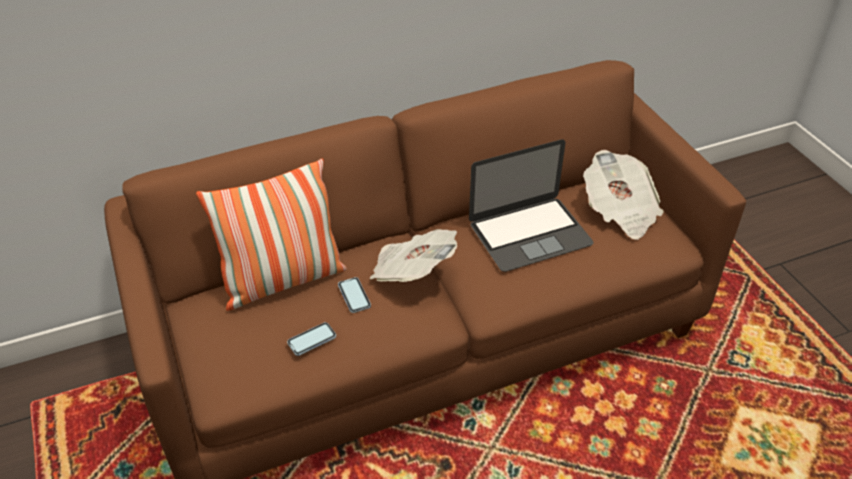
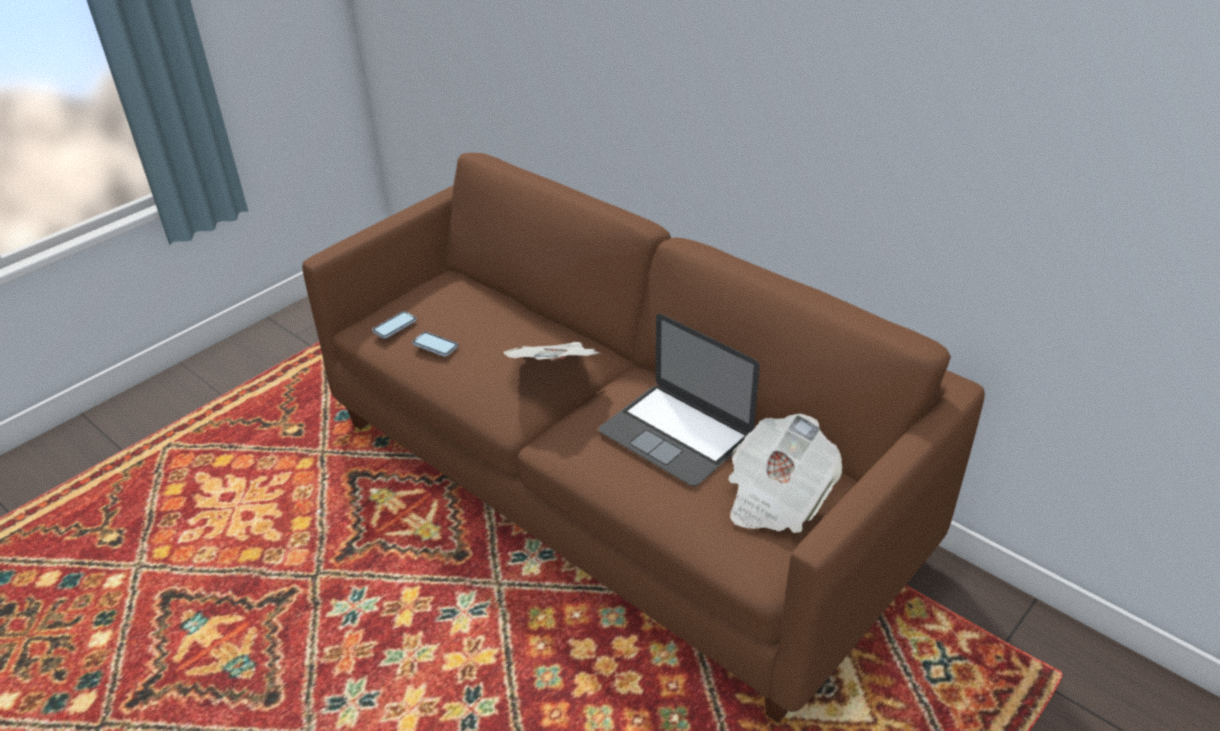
camera: 65 degrees right, 5 degrees down
pillow [196,159,347,311] -> none
phone [338,277,371,313] -> phone moved to [372,311,417,339]

